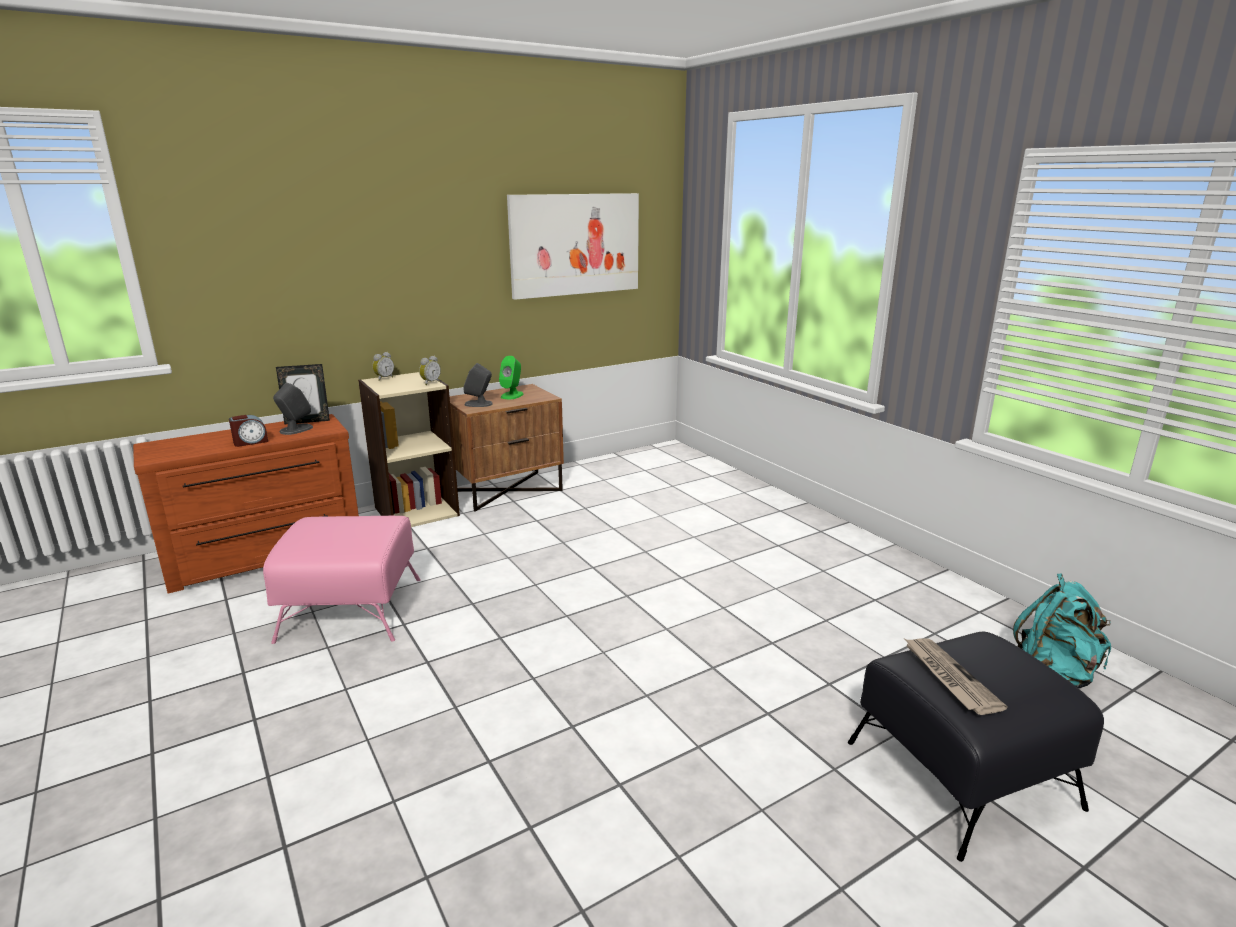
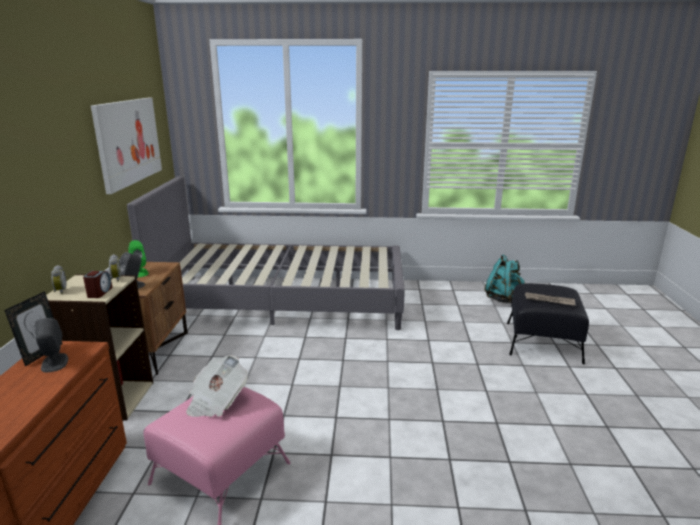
camera: 55 degrees left, 0 degrees up
alarm clock [229,415,268,447] -> alarm clock moved to [83,271,113,298]
none -> grey bed [127,176,405,330]
none -> newspaper [186,355,248,417]

